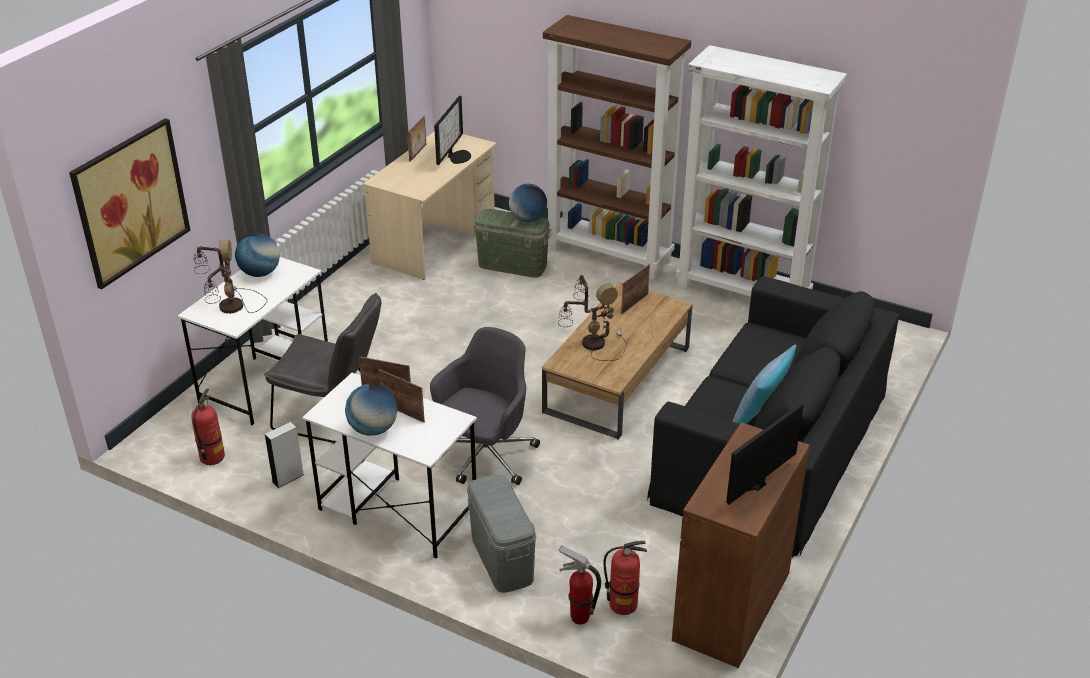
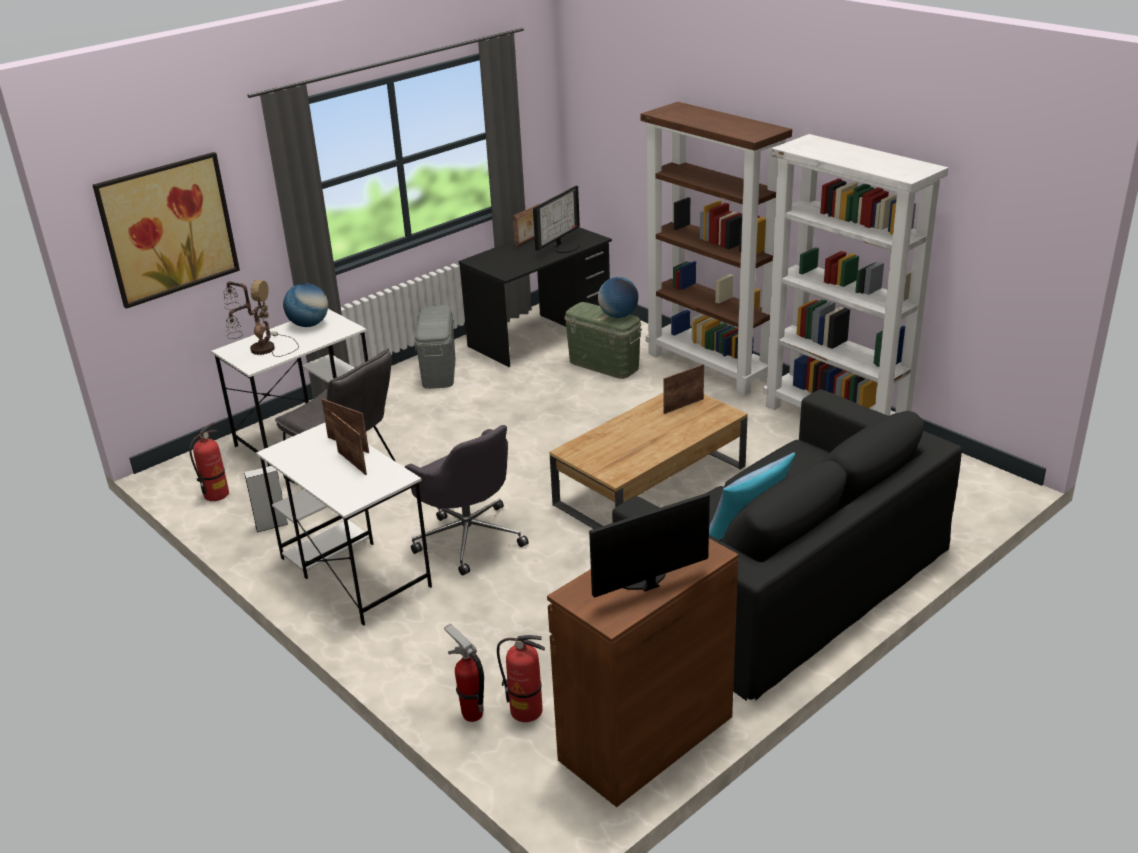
camera: 20 degrees right, 5 degrees down
globe [345,384,397,436] -> none
beige desk [363,131,497,280] -> black desk [458,227,612,367]
grey office chair [430,327,540,485] -> grey office chair turned 90 degrees clockwise [405,425,529,576]
grey storage box [467,474,536,593] -> grey storage box moved to [415,305,456,389]
table lamp [558,275,627,361] -> none

